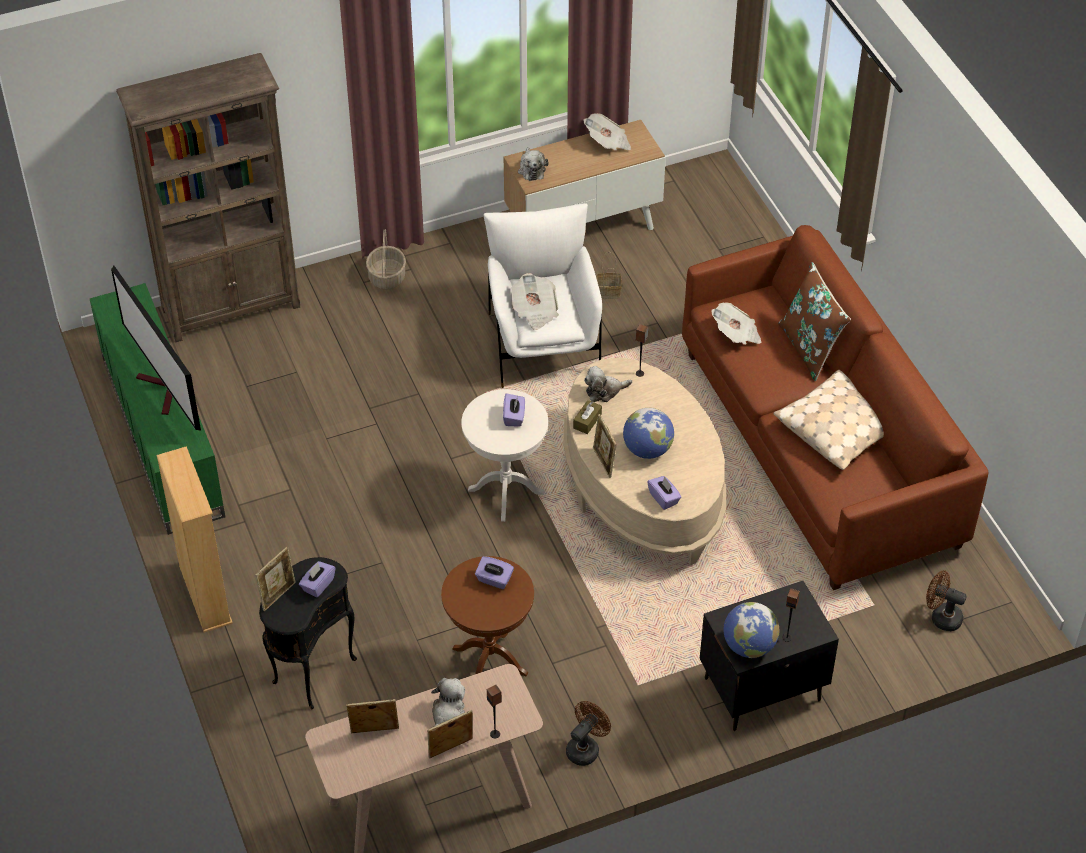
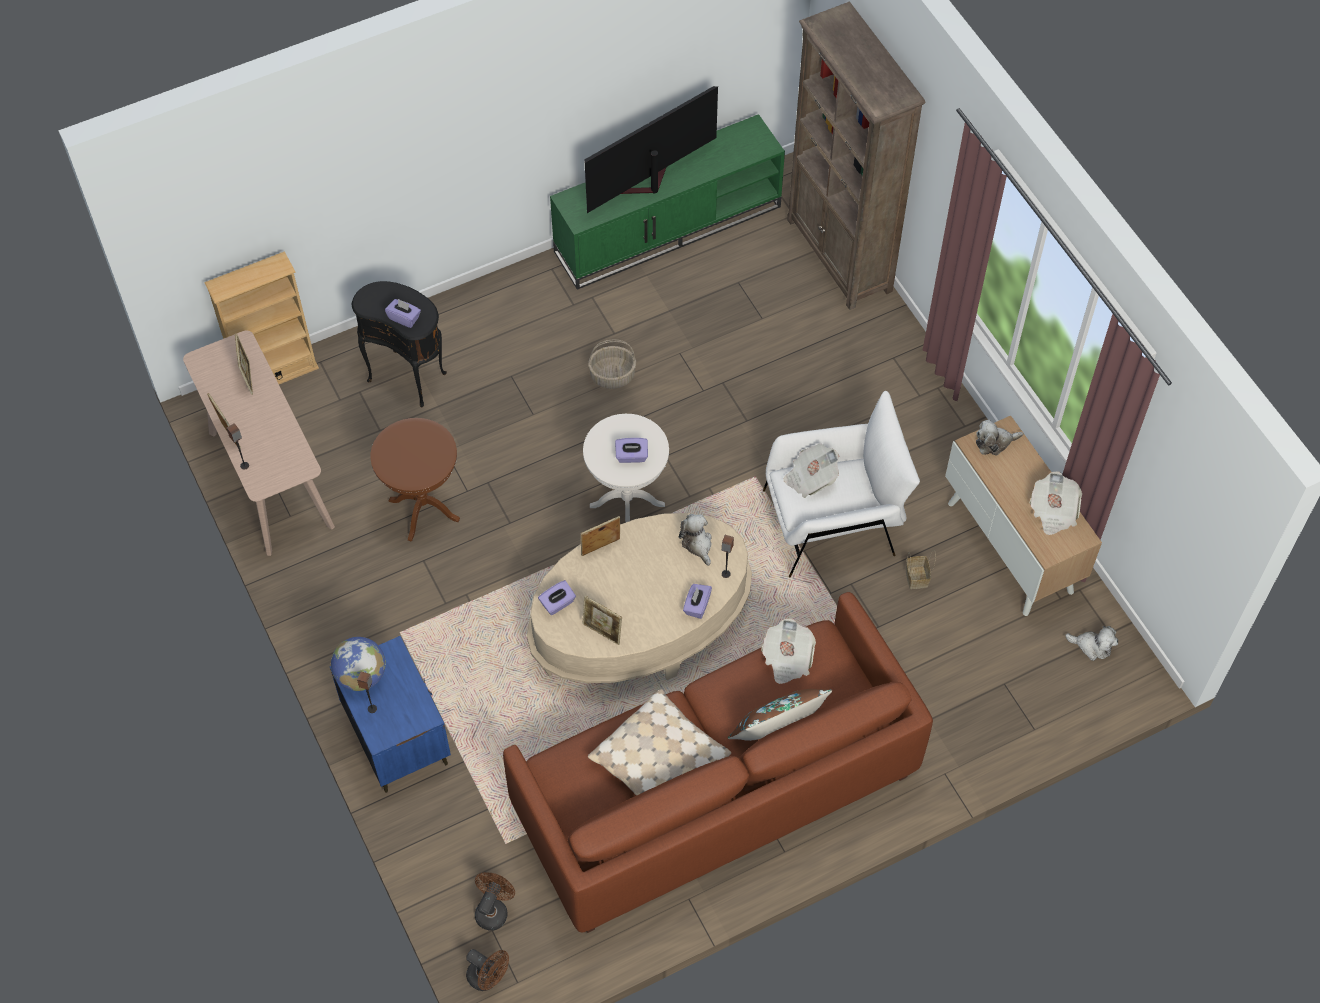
camera: 85 degrees right, 10 degrees up
beige bookcase [156,446,233,633] -> beige bookcase moved to [204,251,319,384]
picture frame [255,547,296,611] -> picture frame moved to [582,596,622,645]
basket [366,229,406,290] -> basket moved to [588,339,636,389]
plush toy [431,678,465,726] -> plush toy moved to [1065,626,1118,661]
purple tissue box [475,556,514,589] -> purple tissue box moved to [683,584,712,619]
brown fan [566,701,611,766] -> brown fan moved to [466,949,509,991]
brown tissue box [573,400,602,434] -> none
globe [623,408,674,459] -> none
black nightstand [700,581,839,731] -> blue nightstand [330,636,451,793]

